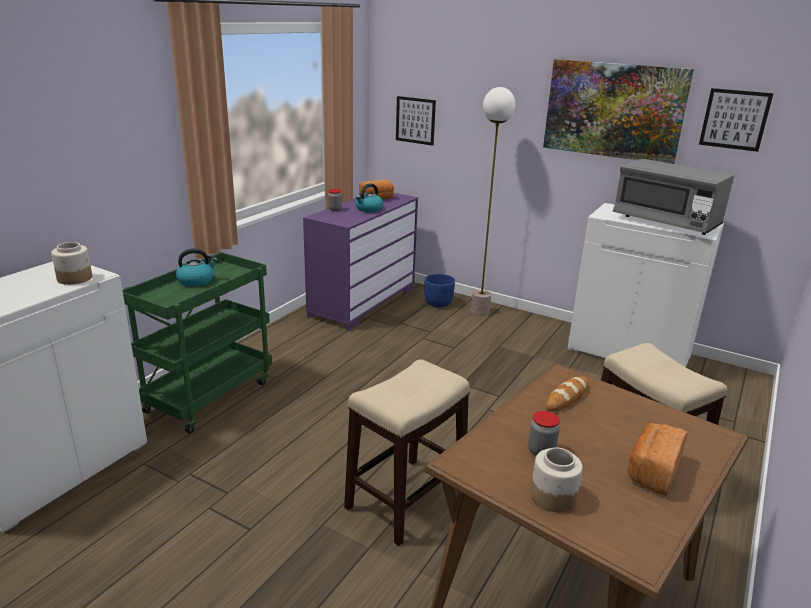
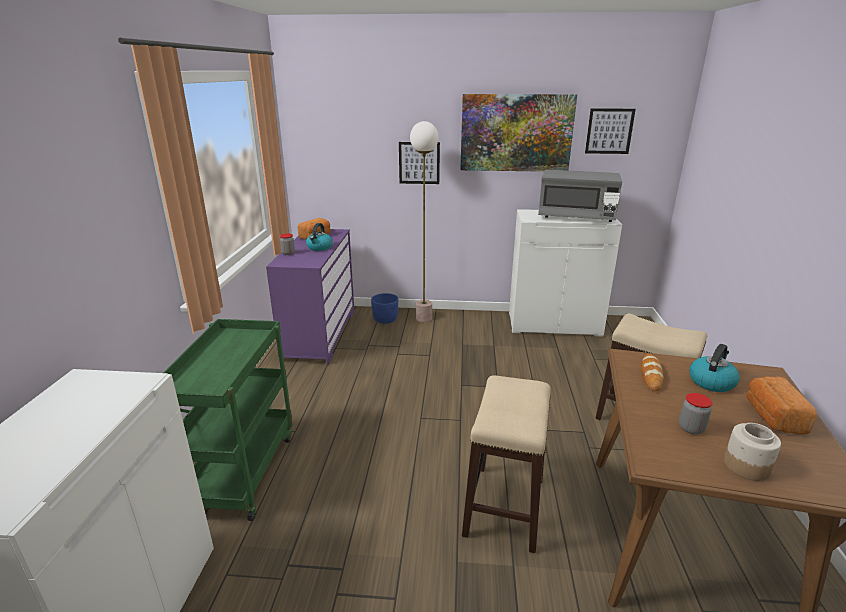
camera: 25 degrees left, 0 degrees up
jar [51,242,92,285] -> none
kettle [176,248,218,287] -> kettle moved to [689,344,740,392]
picture [396,96,436,146] -> picture moved to [399,142,440,184]

